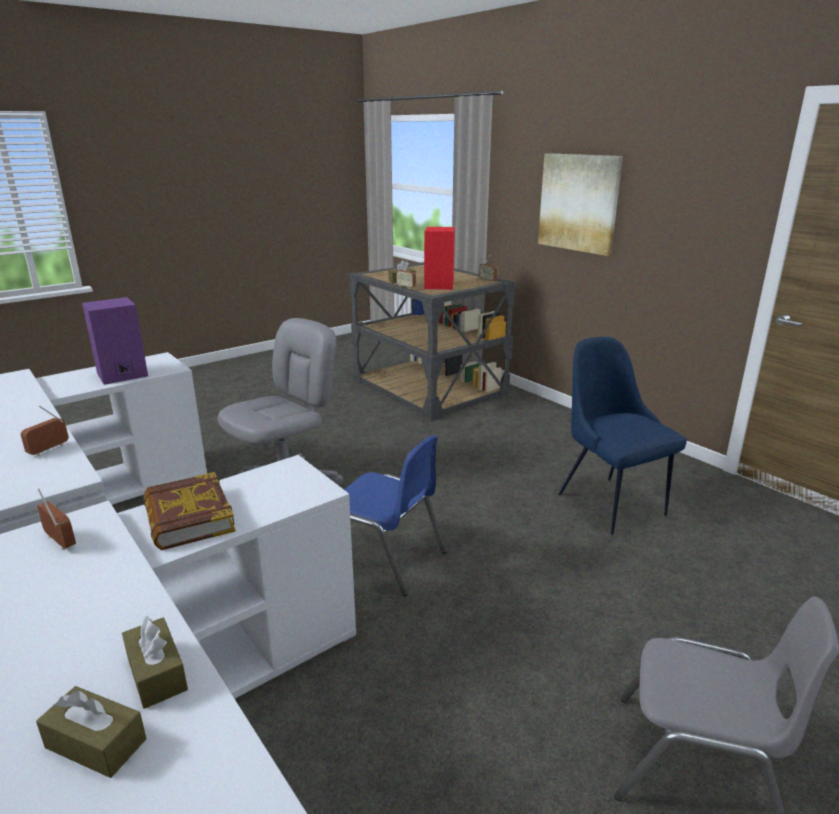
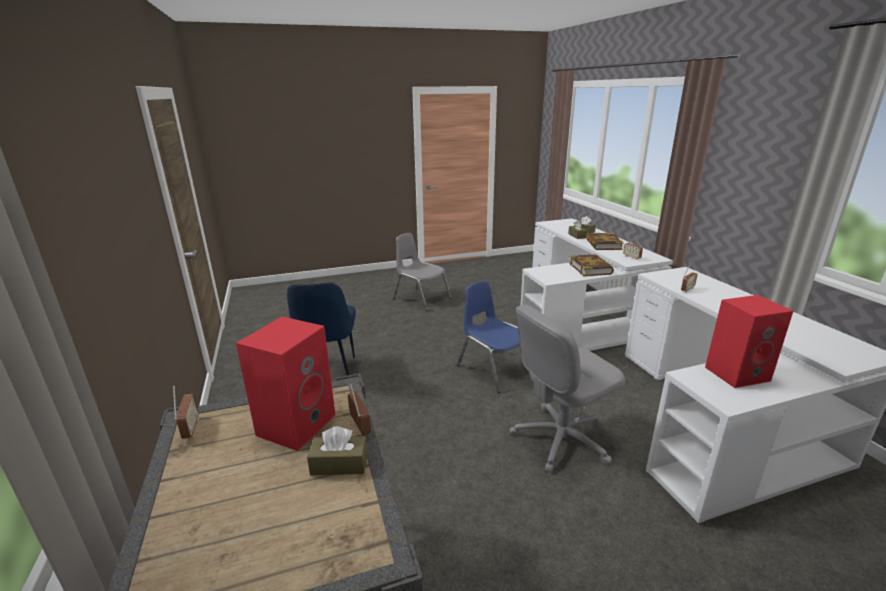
camera: 160 degrees left, 0 degrees up
purple speaker [82,297,148,385] -> red speaker [705,295,793,388]
picture [538,153,623,256] -> none
none -> book [586,233,623,250]

